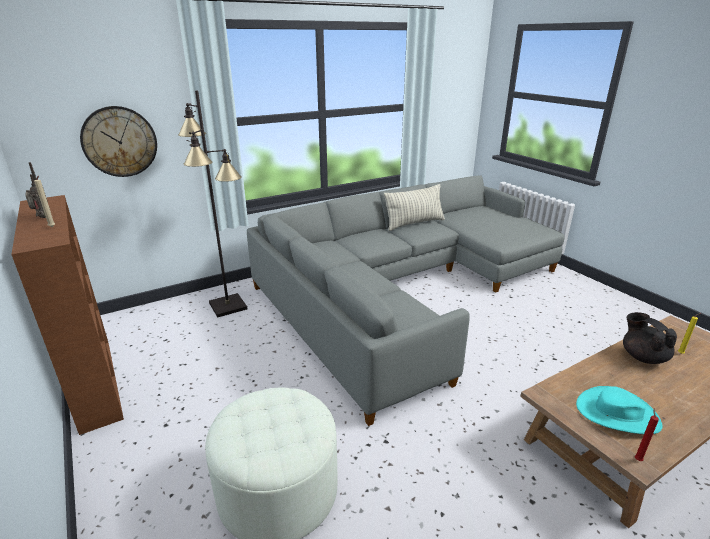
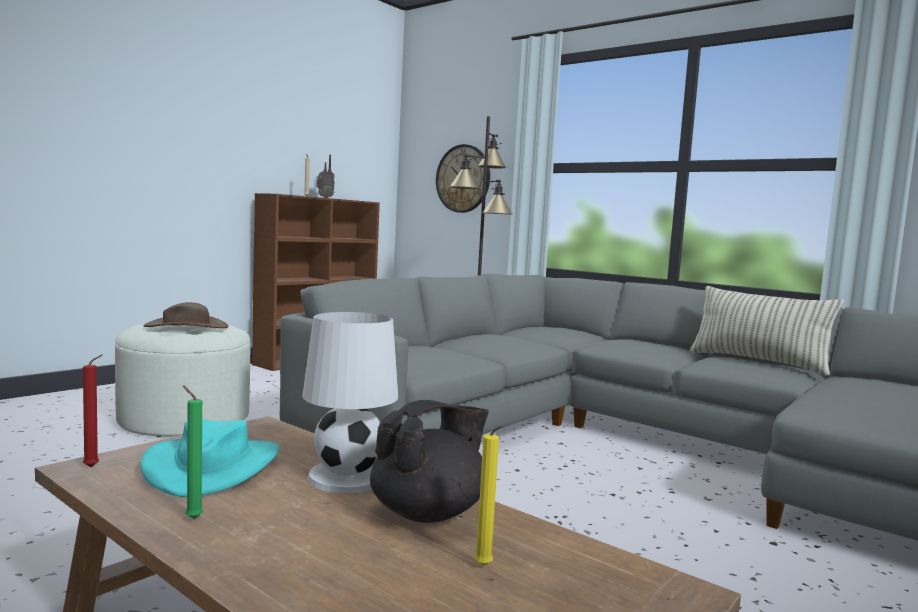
camera: 70 degrees right, 20 degrees down
none -> brown hat [143,302,228,328]
none -> green candle [183,385,203,519]
none -> white table lamp [302,312,399,493]

